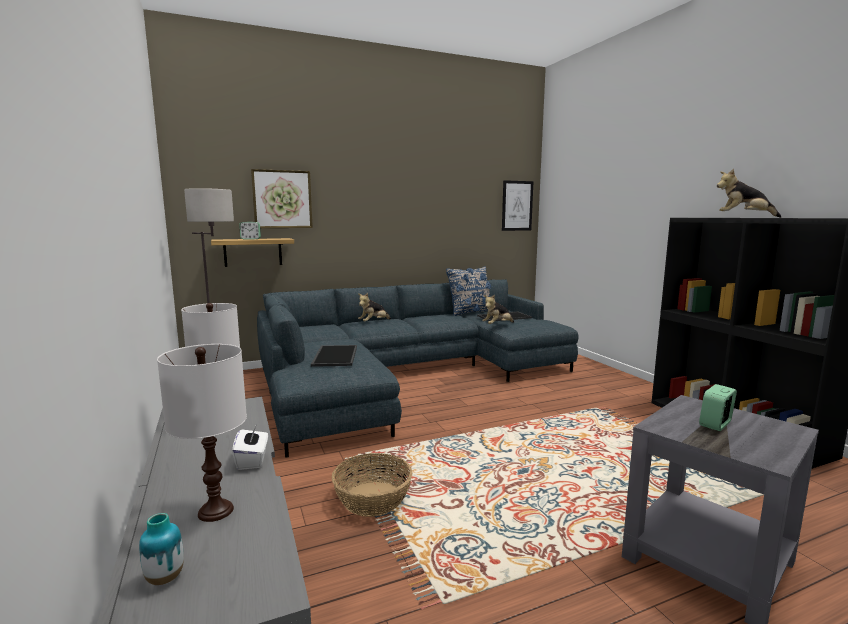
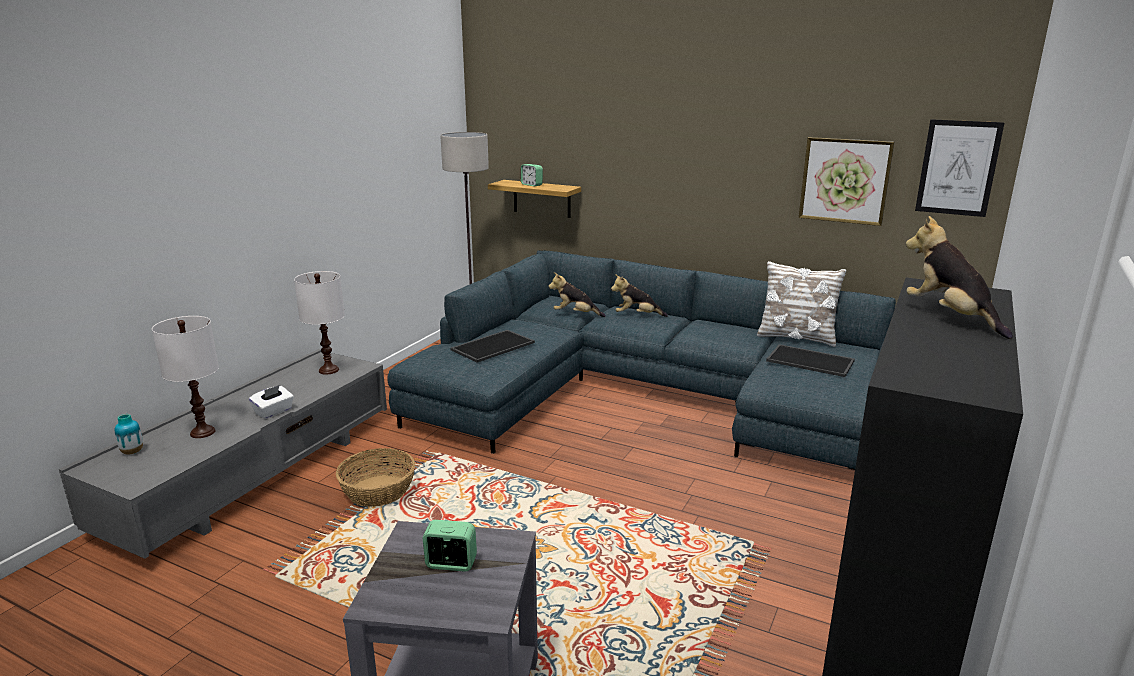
camera: 50 degrees right, 10 degrees up
picture [251,169,313,228] -> picture moved to [799,137,895,226]
blue pillow [446,266,491,316] -> white pillow [757,261,846,347]
plush toy [482,295,514,324] -> plush toy moved to [548,272,606,317]

